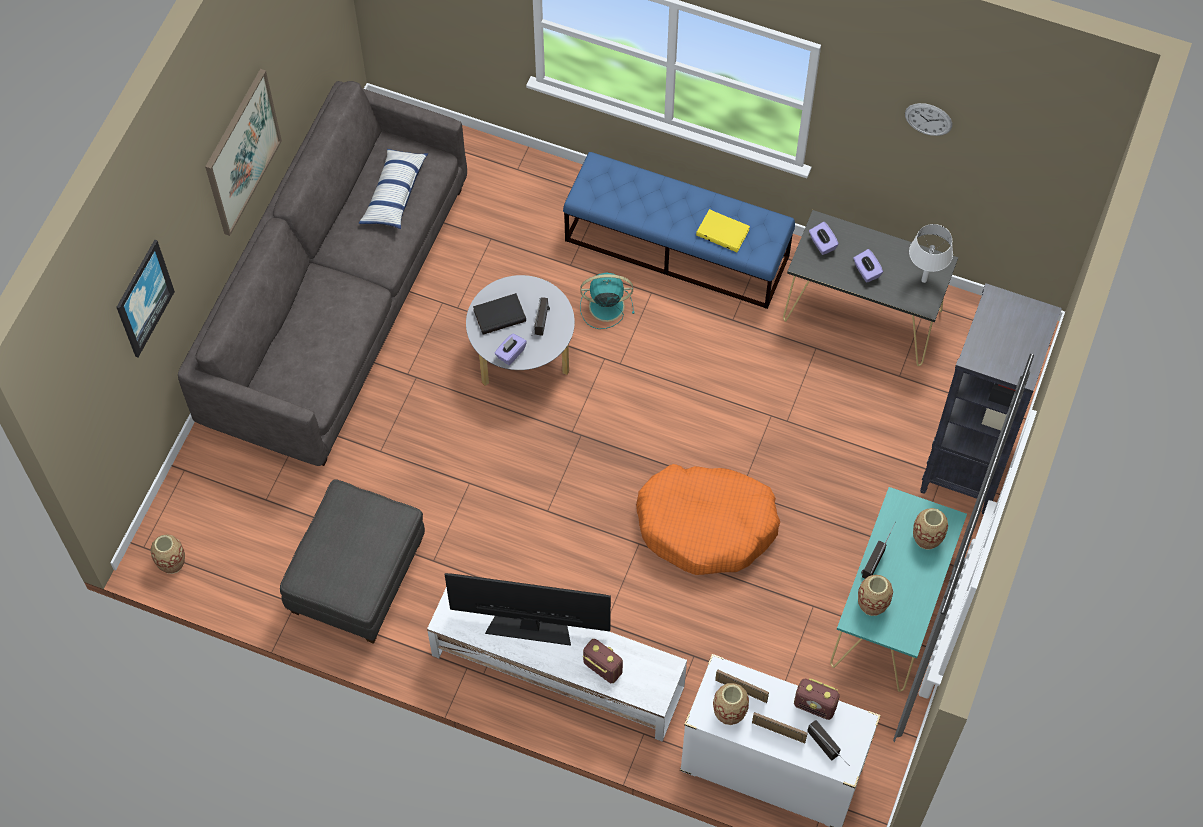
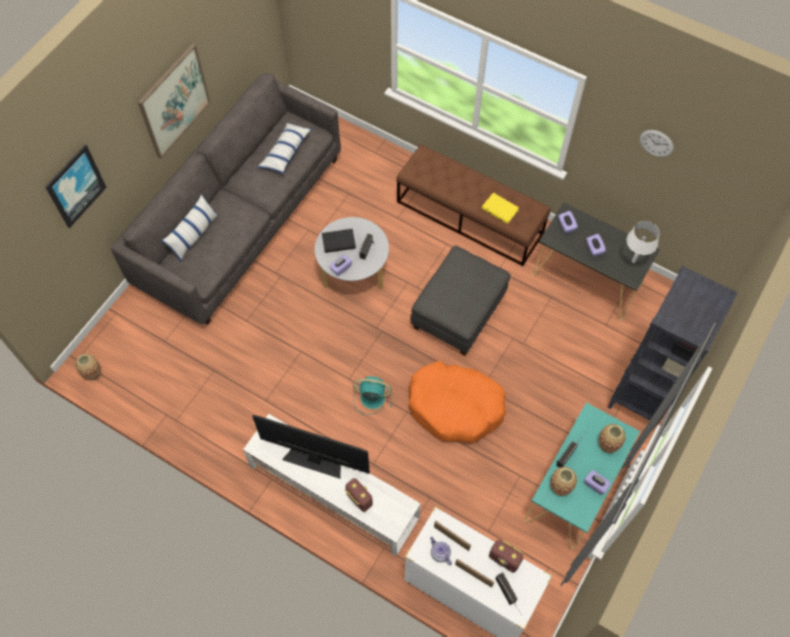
camera: 10 degrees right, 0 degrees up
grey ottoman [280,479,425,644] -> grey ottoman moved to [410,246,510,356]
blue bench [563,152,795,309] -> brown bench [396,145,550,266]
turquoise fan [580,273,634,329] -> turquoise fan moved to [353,377,392,415]
vase [713,683,749,725] -> teapot [430,537,452,565]
none -> pillow [161,194,219,262]
none -> purple tissue box [584,470,611,495]

